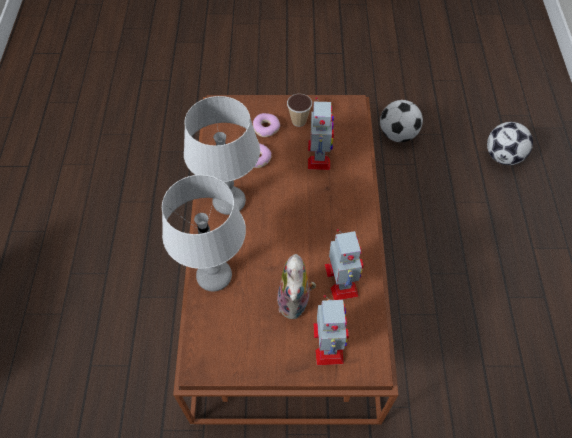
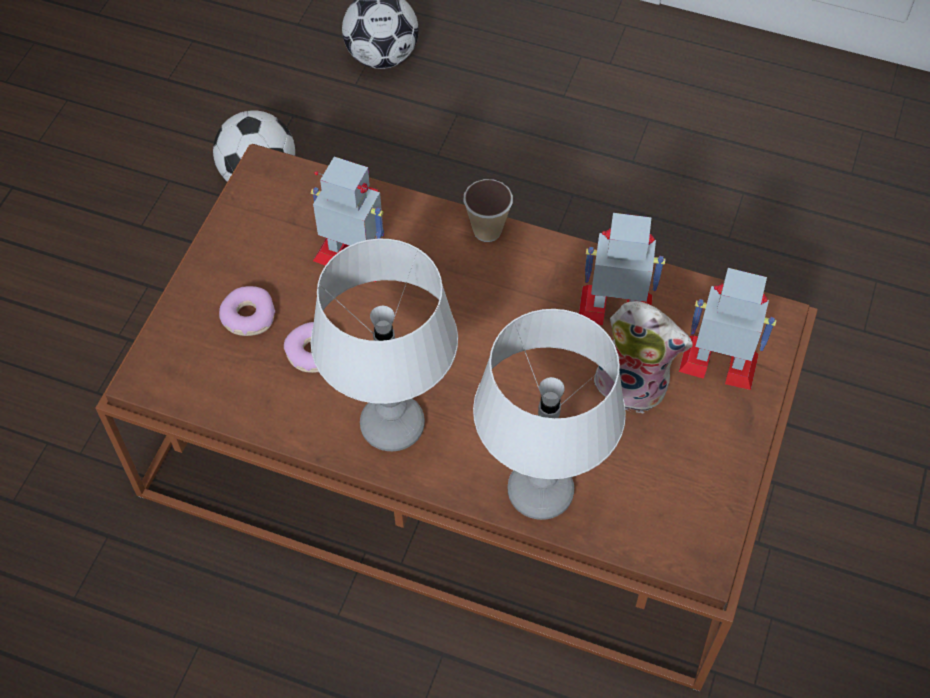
camera: 70 degrees left, 0 degrees up
cup [287,94,312,127] -> cup moved to [464,179,513,242]

